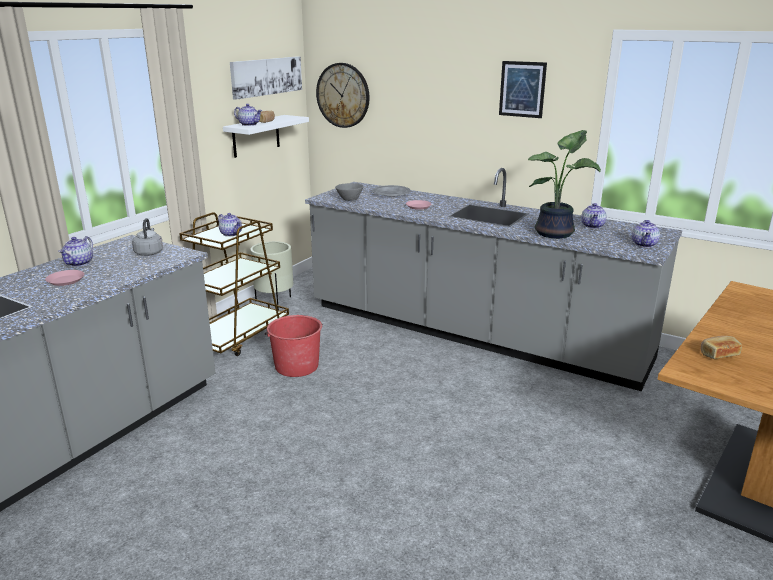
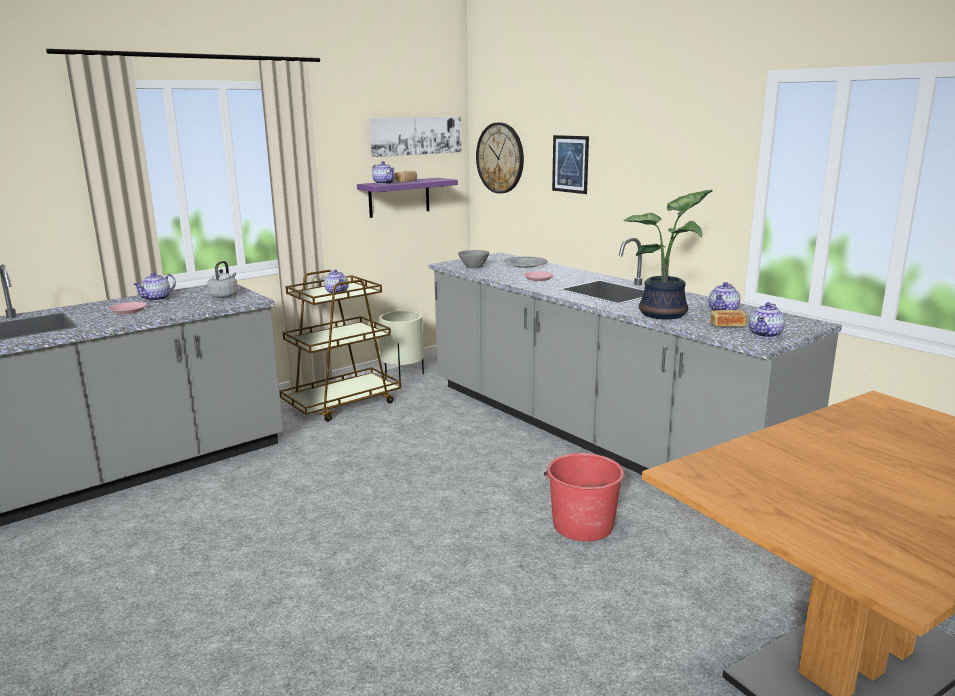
camera: 20 degrees right, 5 degrees down
white shelf [223,115,309,158] -> purple shelf [357,178,458,218]
red bucket [265,315,323,377] -> red bucket moved to [544,453,625,541]
picture [499,61,547,118] -> picture moved to [552,135,589,194]
bread [701,336,742,359] -> bread moved to [710,310,747,327]

